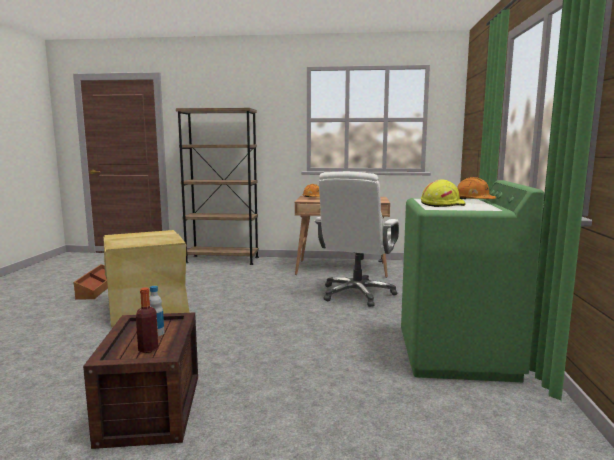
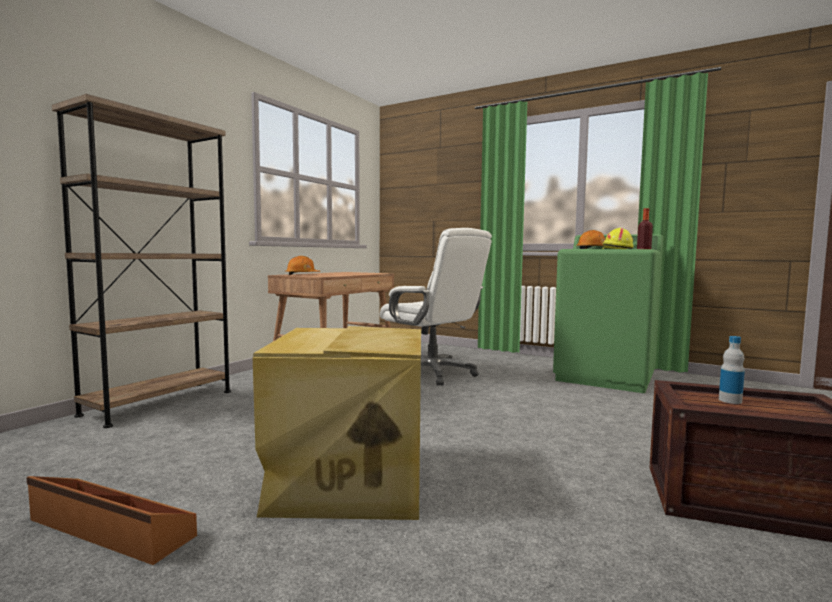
camera: 65 degrees left, 5 degrees down
bottle [136,287,159,353] -> bottle moved to [637,208,653,249]

